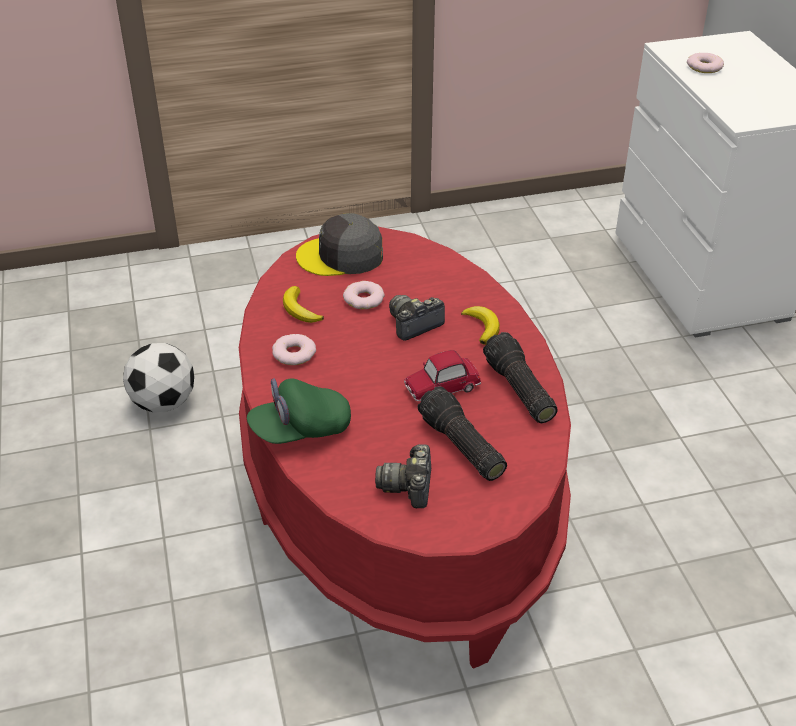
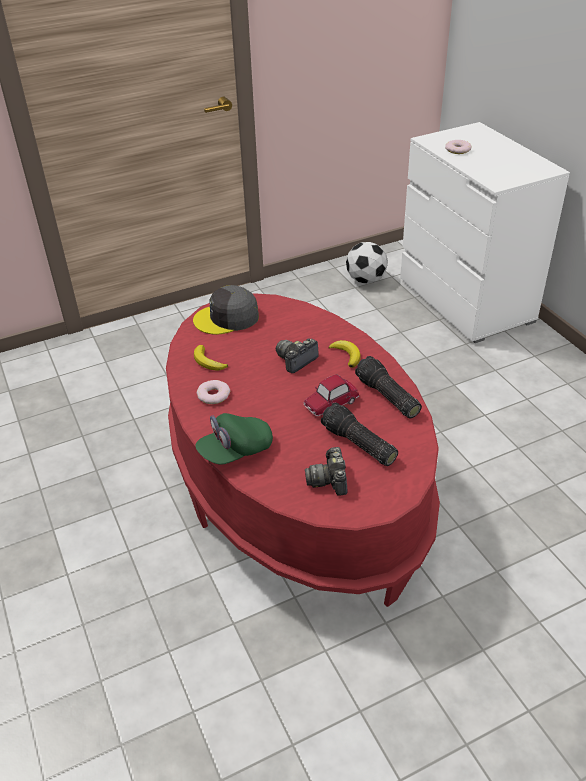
camera: 10 degrees left, 0 degrees up
football [123,343,194,412] -> football moved to [346,242,388,284]
donut [343,281,385,309] -> none

